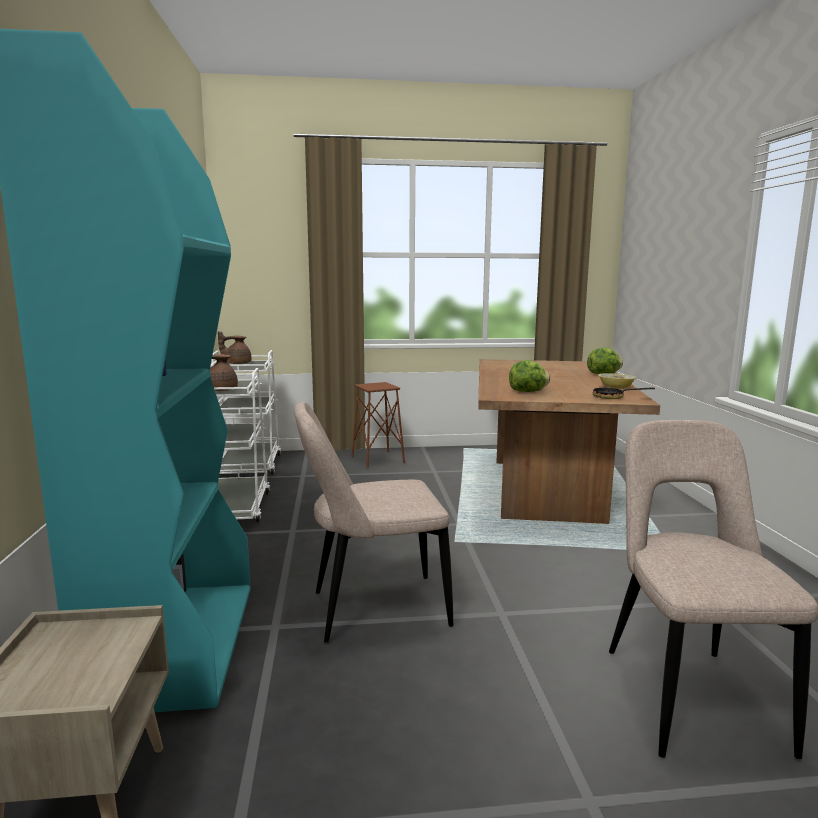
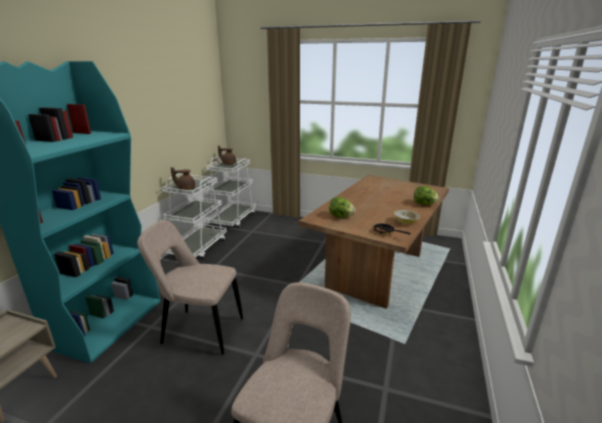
camera: 25 degrees right, 10 degrees up
brown stool [351,382,405,469] -> none

